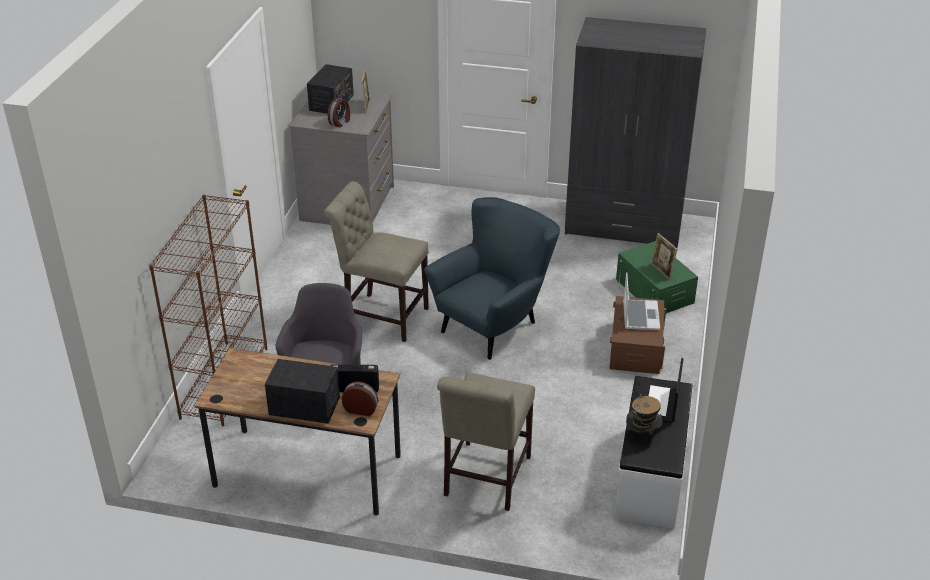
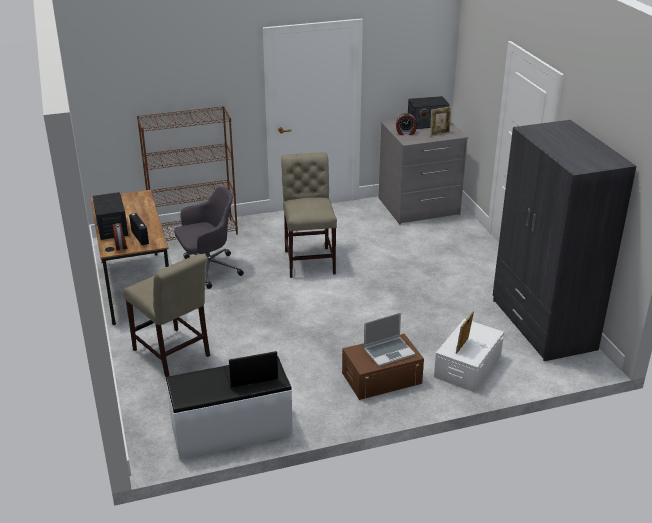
camera: 60 degrees right, 5 degrees down
blue armchair [424,197,560,360] -> none
beige chair [437,372,535,511] -> beige chair turned 120 degrees counterclockwise [123,254,210,377]
green storage box [616,241,698,313] -> white storage box [434,319,504,393]
hat [626,393,663,433] -> none

